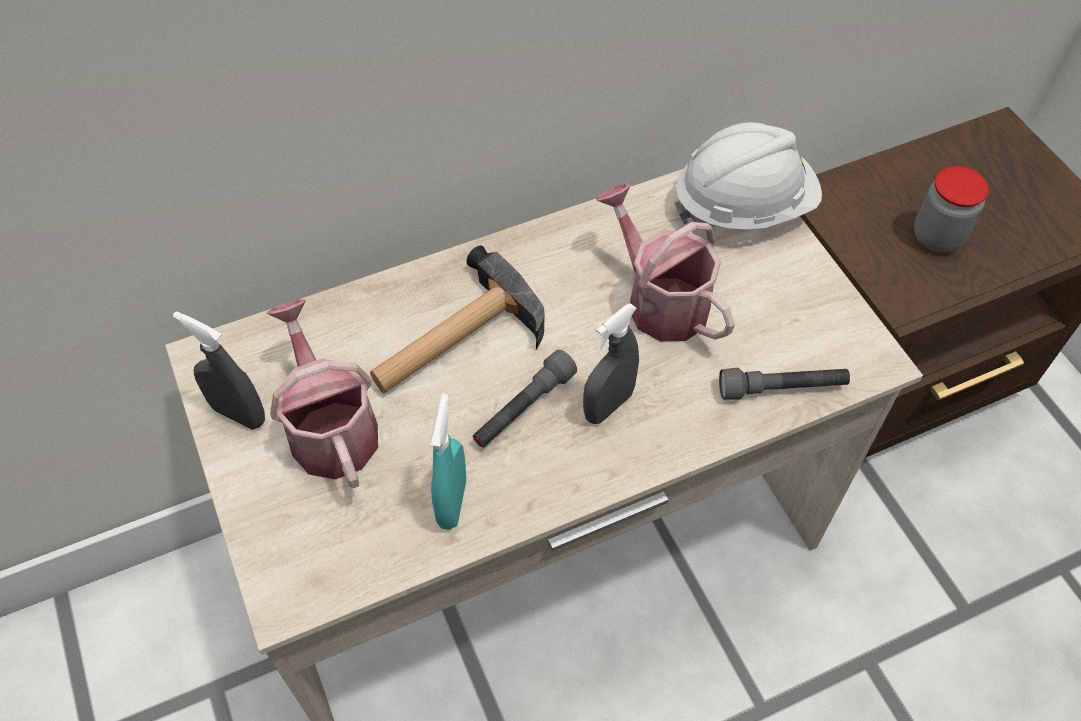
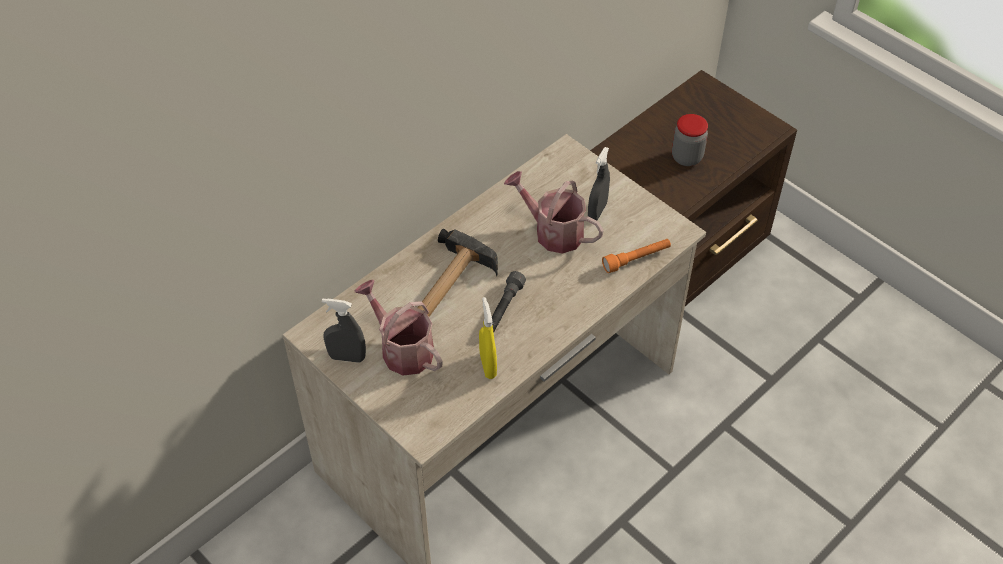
camera: 20 degrees left, 5 degrees down
turquoise spray bottle [430,393,466,530] -> yellow spray bottle [479,297,497,379]
grey spray bottle [583,303,639,424] -> grey spray bottle moved to [588,147,610,221]
white hard hat [674,122,822,230] -> none
grey flashlight [719,368,850,400] -> orange flashlight [602,239,671,273]

